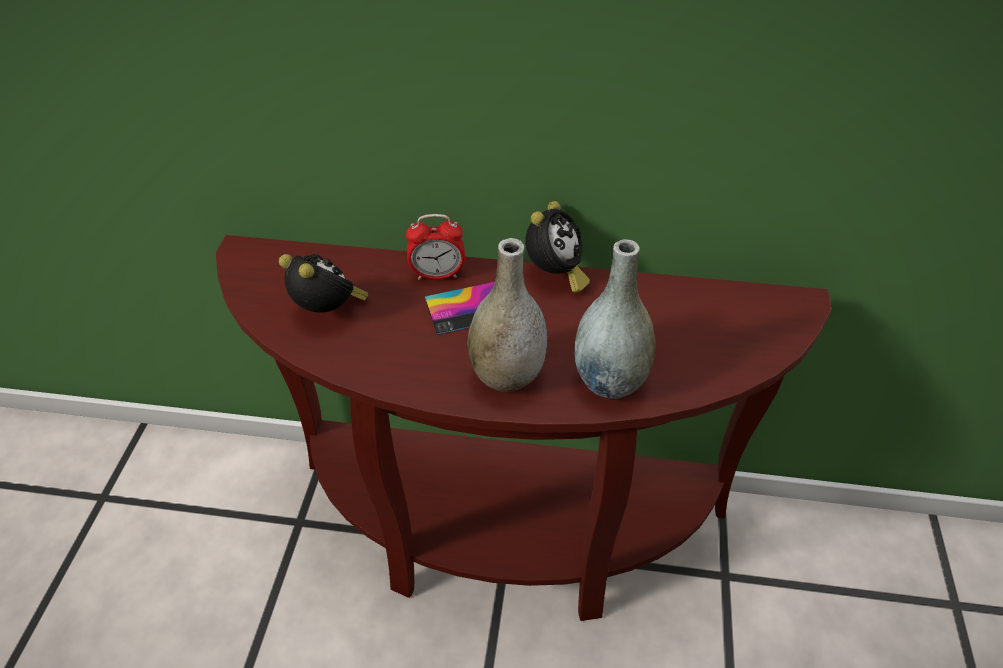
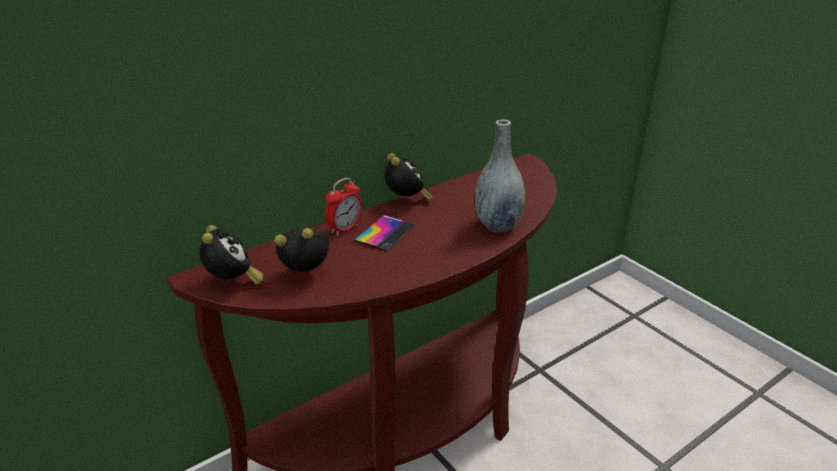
camera: 45 degrees left, 15 degrees down
grey vase [468,238,547,391] -> none
none -> alarm clock [200,225,263,285]

